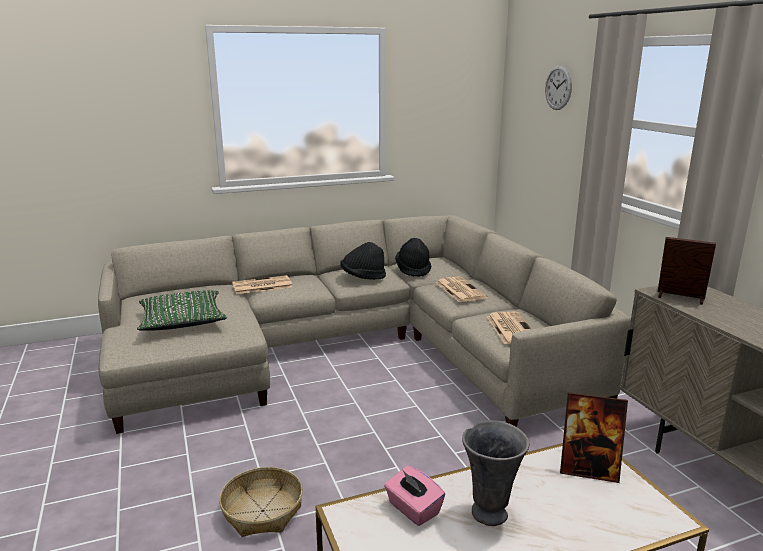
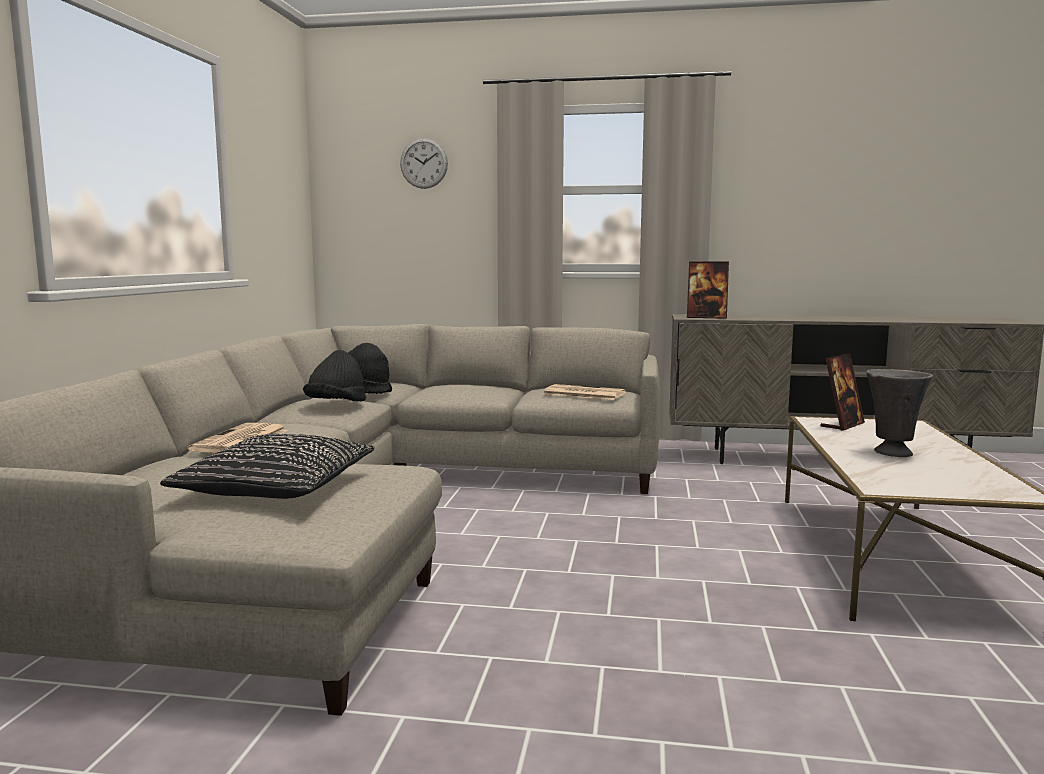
camera: 60 degrees left, 10 degrees down
green pillow [137,290,227,331] -> black pillow [160,434,375,499]
basket [219,467,303,537] -> none
pink tissue box [384,466,445,526] -> none
newspaper [436,277,488,302] -> none
picture frame [658,237,716,305] -> picture frame turned 135 degrees counterclockwise [687,262,729,319]

